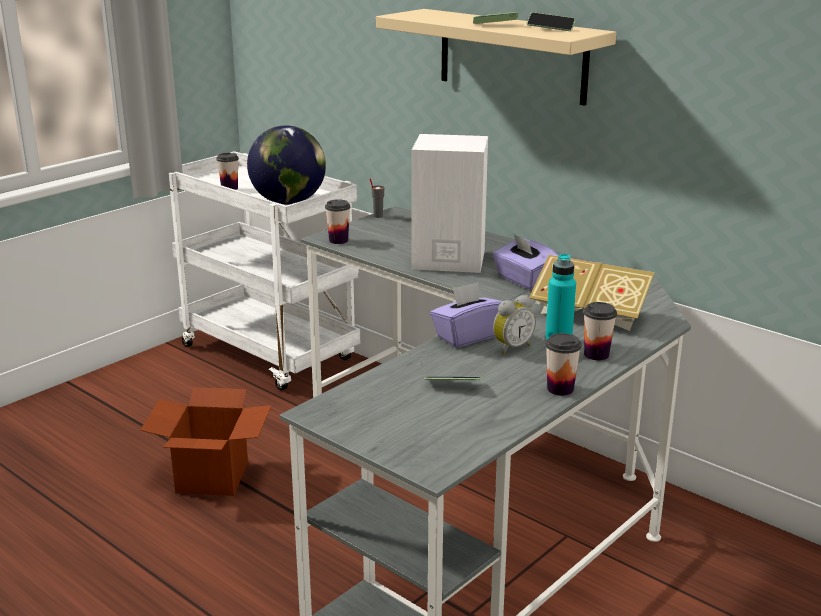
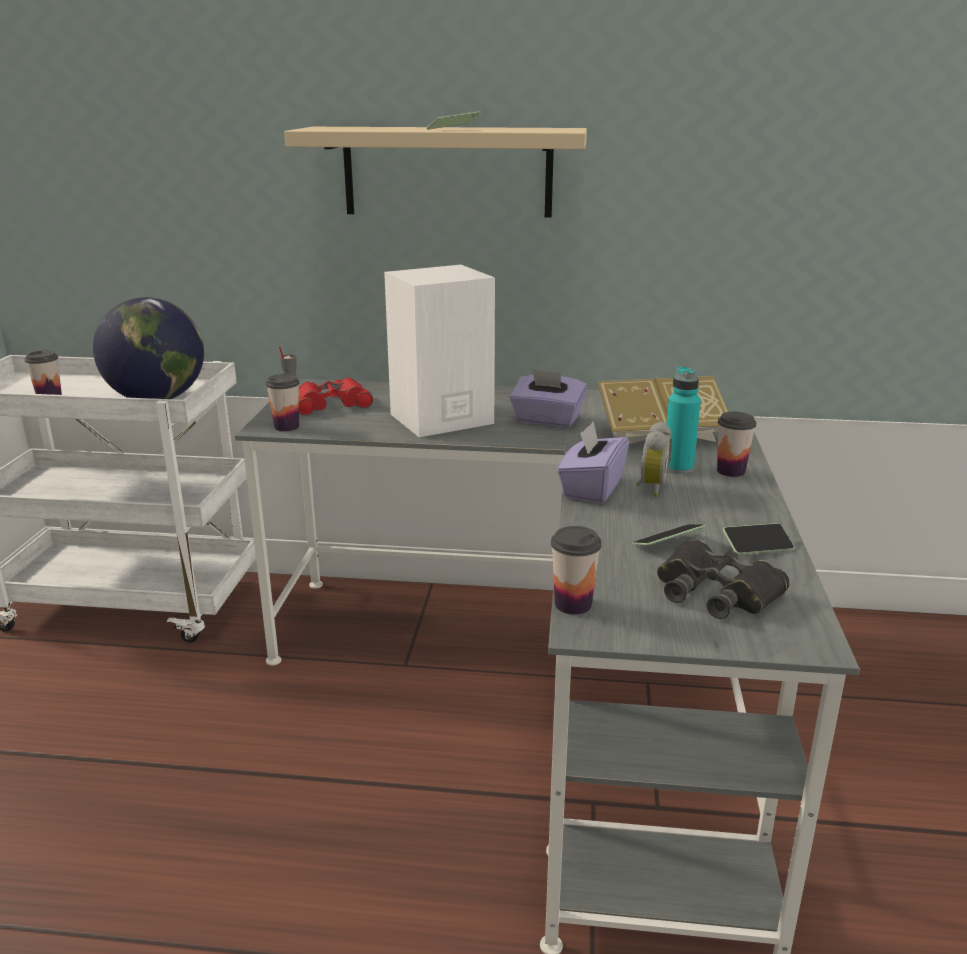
camera: 35 degrees left, 0 degrees up
cardboard box [140,387,271,496] -> none
phone [527,12,575,31] -> phone moved to [723,523,795,555]
cup [546,333,581,396] -> cup moved to [551,526,602,615]
none -> red binoculars [299,377,373,415]
none -> black binoculars [657,540,790,619]

